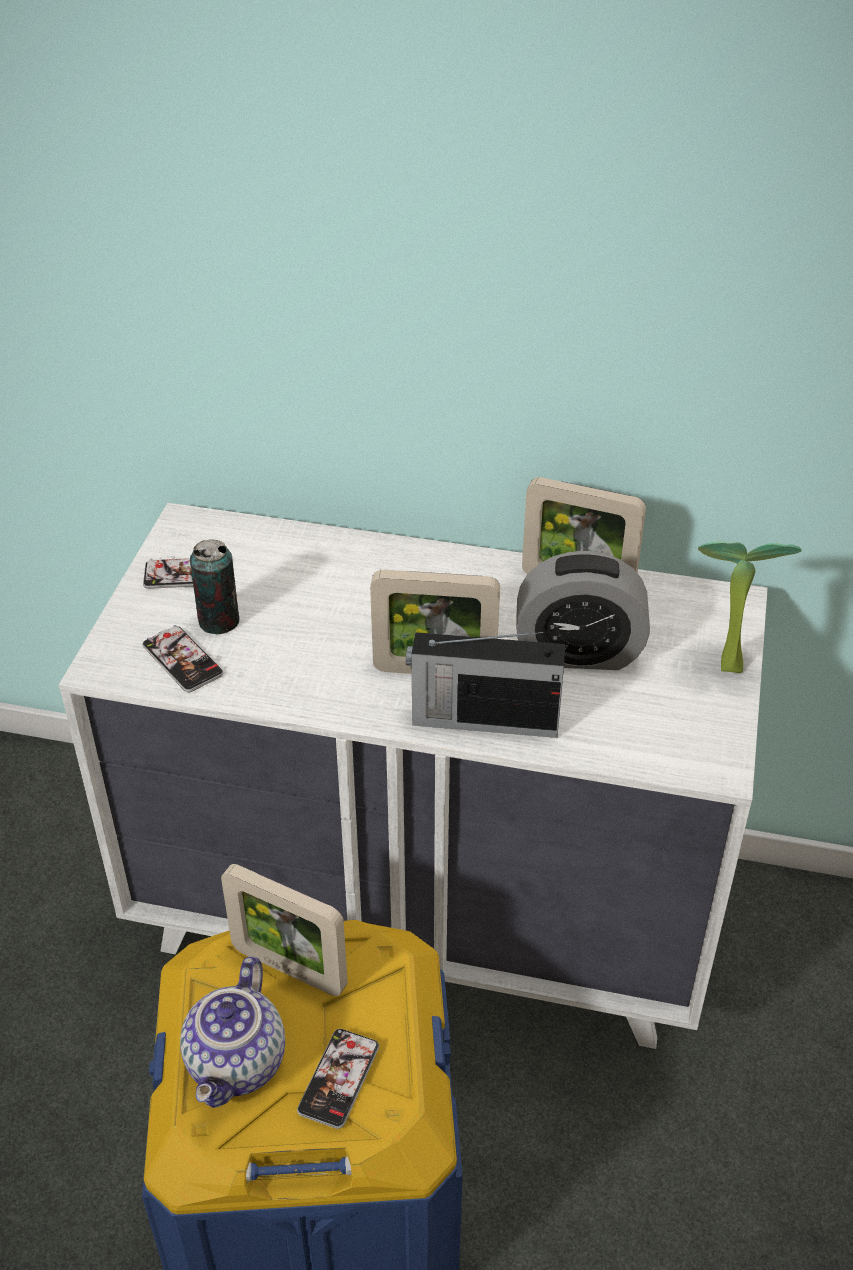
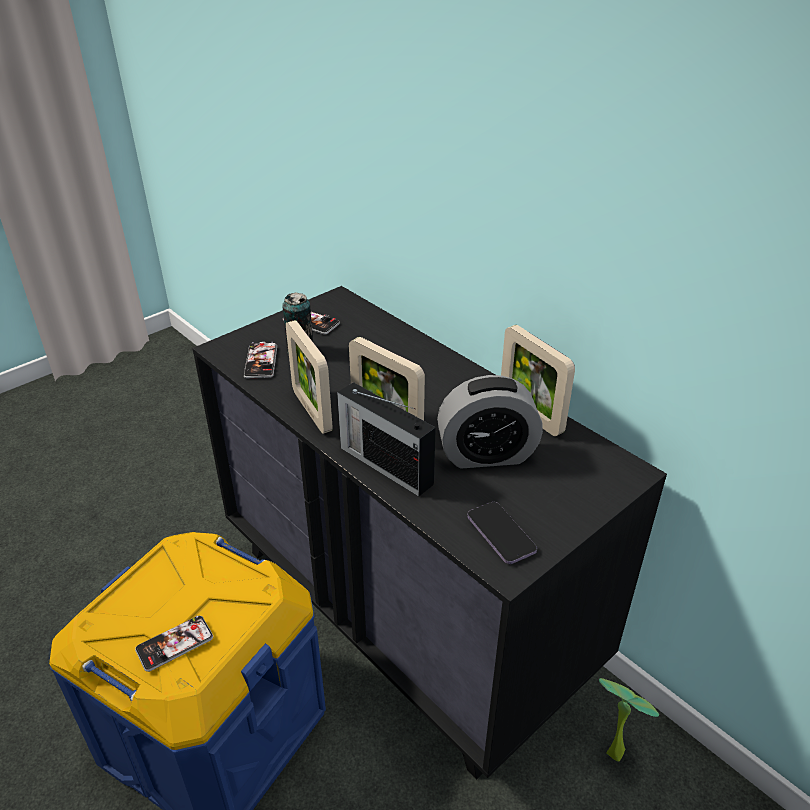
camera: 35 degrees right, 5 degrees down
white dresser [59,503,768,1049] -> black dresser [192,286,667,780]
teapot [180,956,285,1108] -> none
picture frame [221,864,348,996] -> picture frame moved to [286,320,333,434]
alarm clock [516,551,650,670] -> alarm clock turned 45 degrees counterclockwise [437,375,543,468]
potted plant [698,541,801,673] -> potted plant moved to [599,678,659,762]
none -> phone [467,502,537,564]

